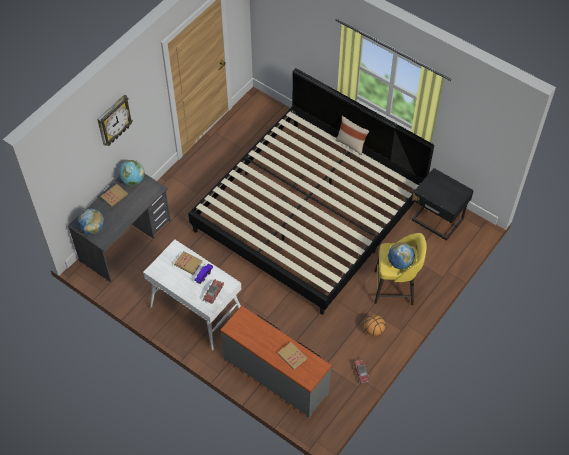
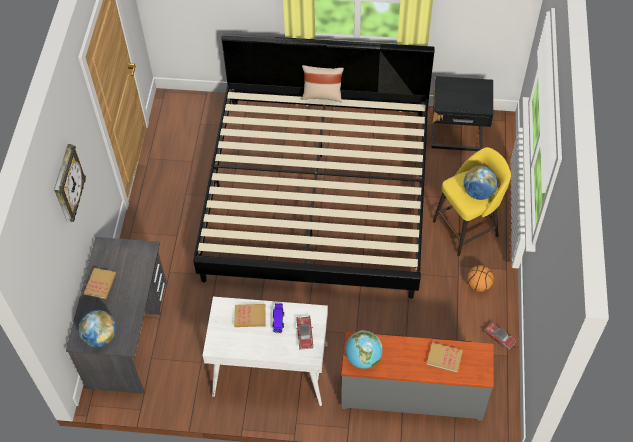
camera: 30 degrees left, 0 degrees up
globe [119,160,144,186] -> globe moved to [345,330,383,369]

